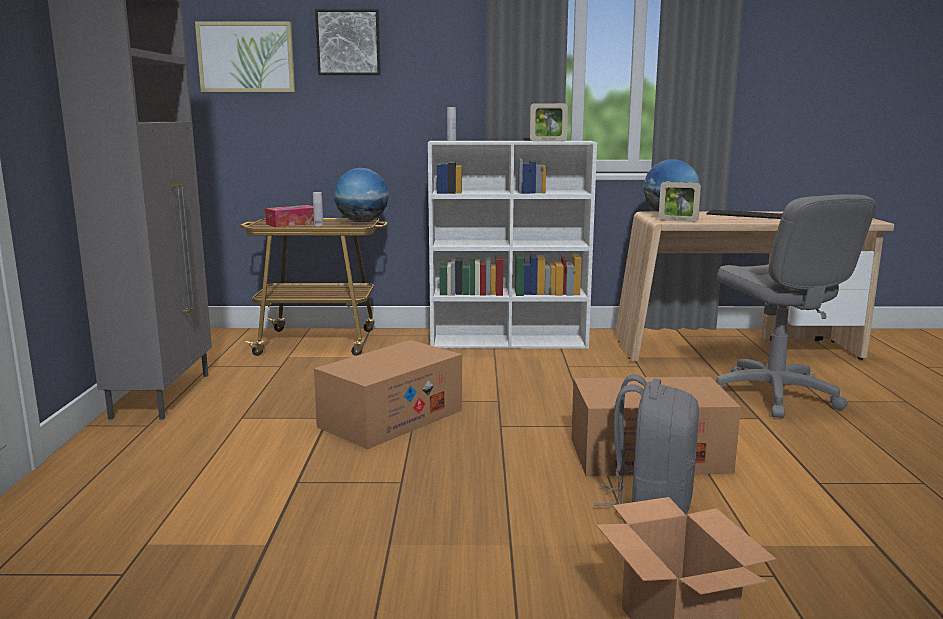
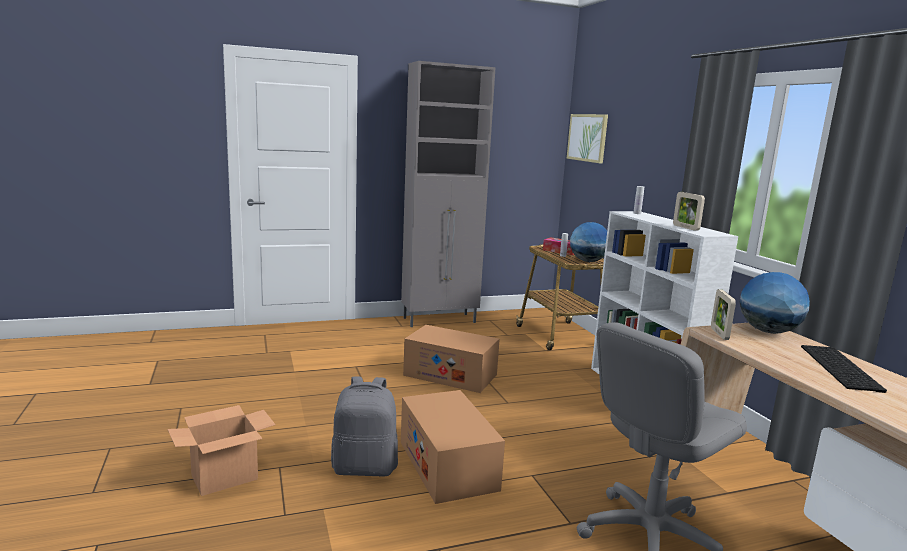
camera: 70 degrees right, 0 degrees up
picture [315,9,381,75] -> none

